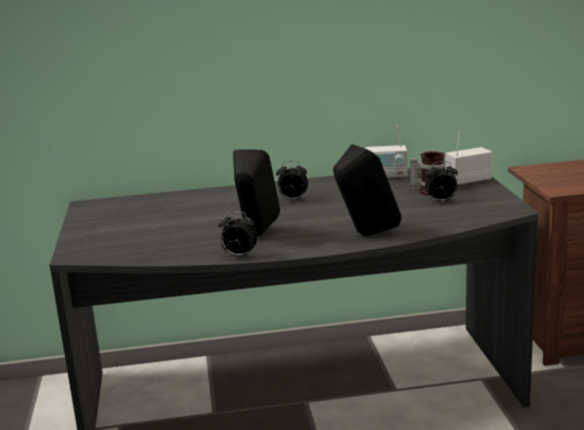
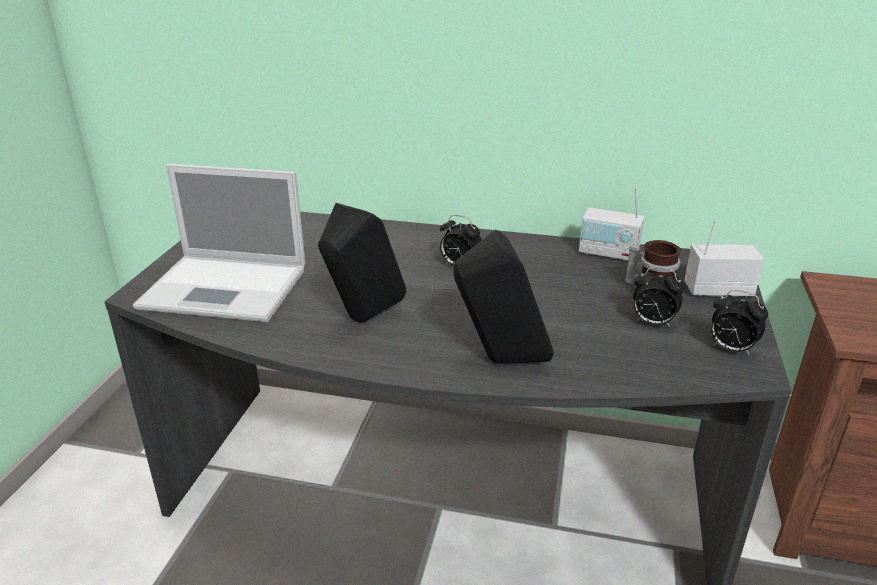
camera: 20 degrees right, 10 degrees up
alarm clock [218,211,257,257] -> alarm clock moved to [711,290,768,356]
none -> laptop [133,164,305,322]

